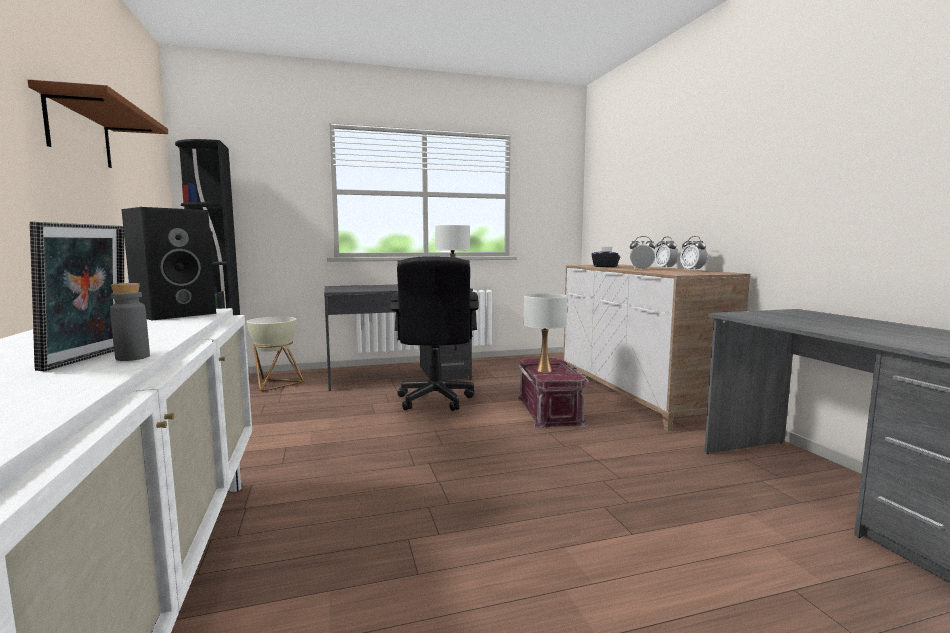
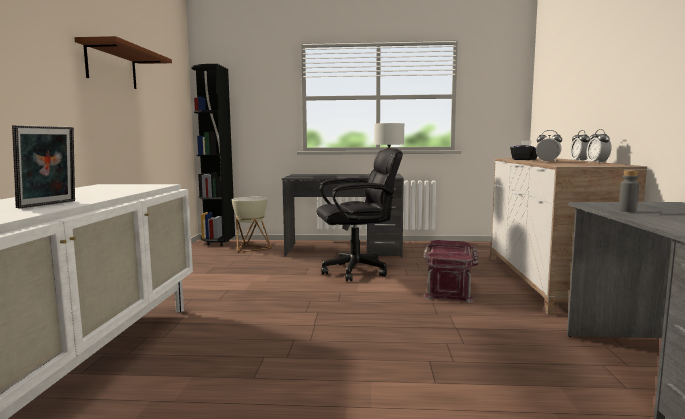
camera: 20 degrees right, 0 degrees up
grey bottle [110,283,150,361] -> grey bottle moved to [619,170,639,212]
black speaker [121,207,216,320] -> none
black office chair [390,256,479,411] -> black office chair turned 120 degrees counterclockwise [316,148,403,281]
white table lamp [524,293,567,372] -> none

